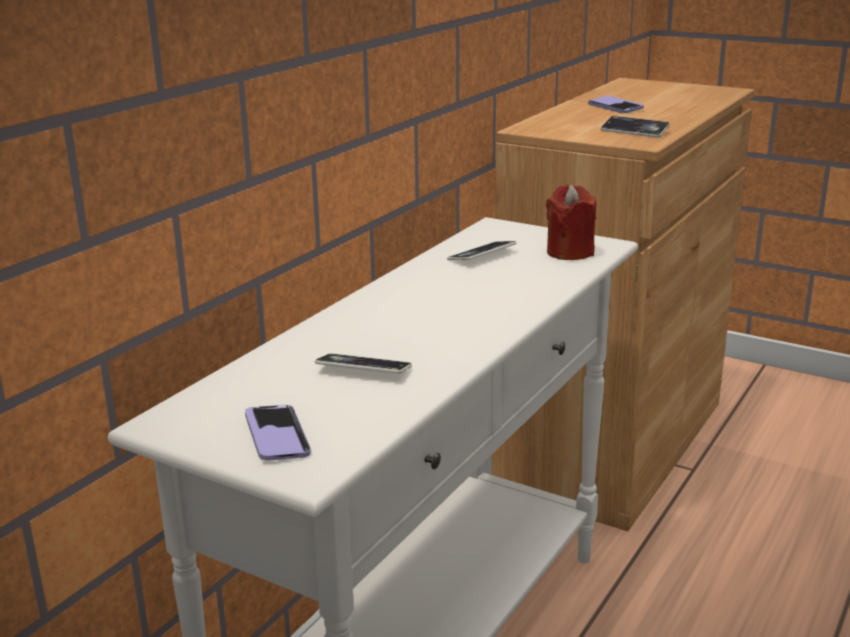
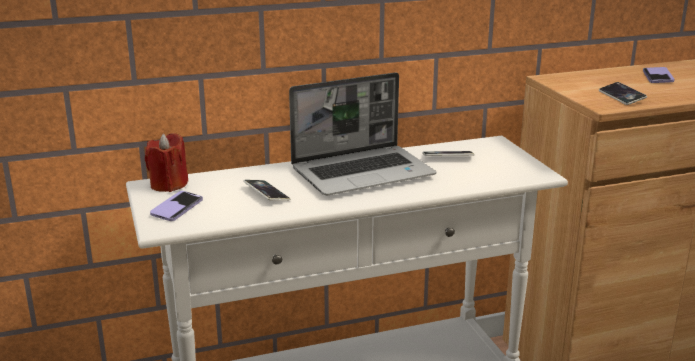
camera: 40 degrees right, 0 degrees up
red candle [546,184,596,260] -> red candle moved to [145,133,188,192]
none -> laptop [289,72,436,195]

